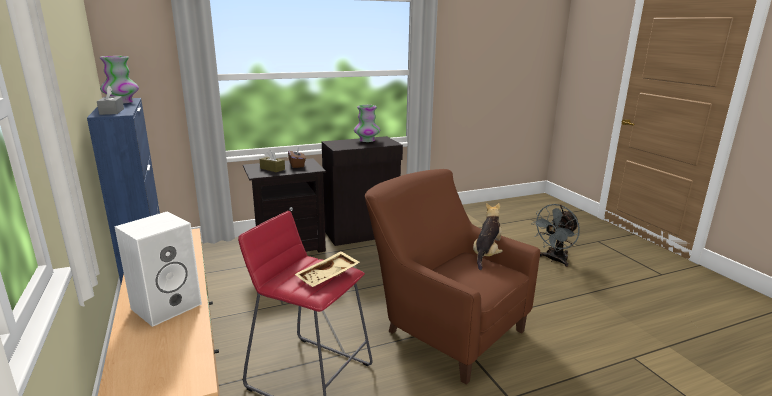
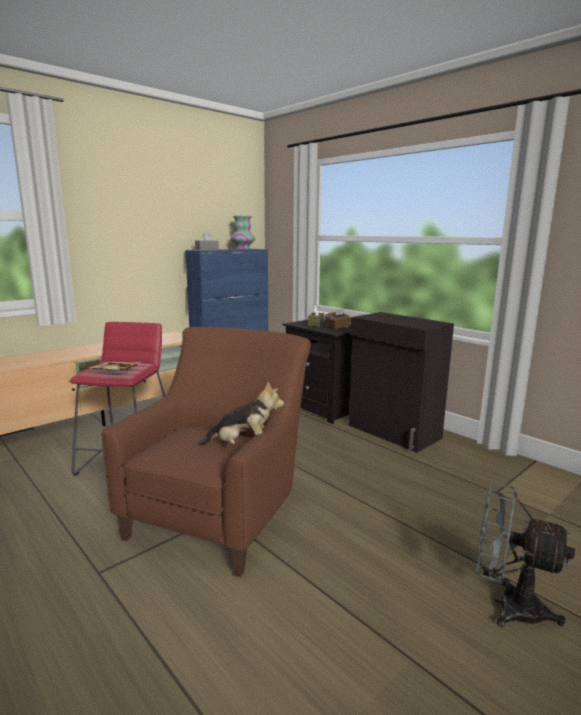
camera: 70 degrees right, 5 degrees down
white speaker [114,212,202,327] -> none
vase [354,105,380,142] -> none

